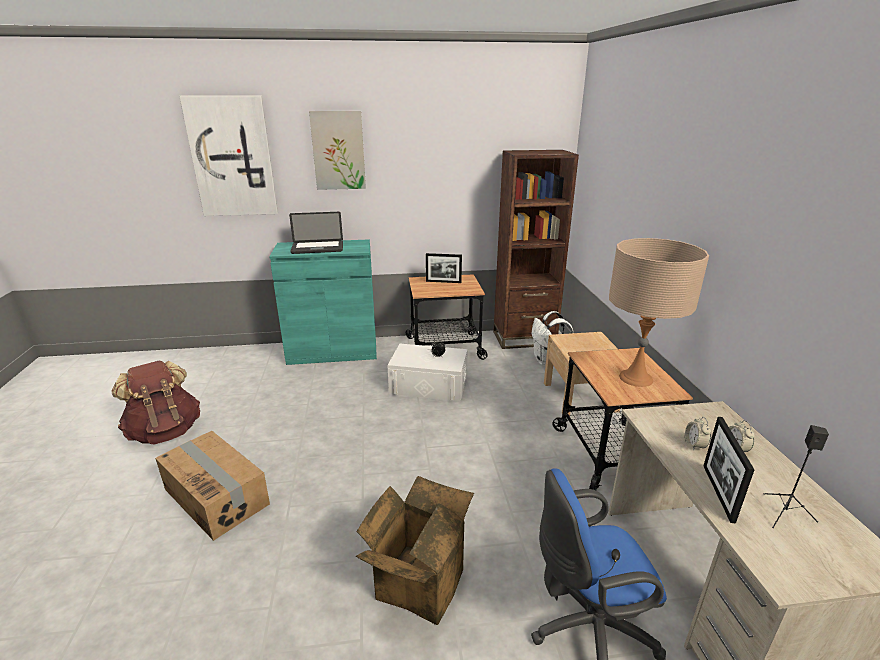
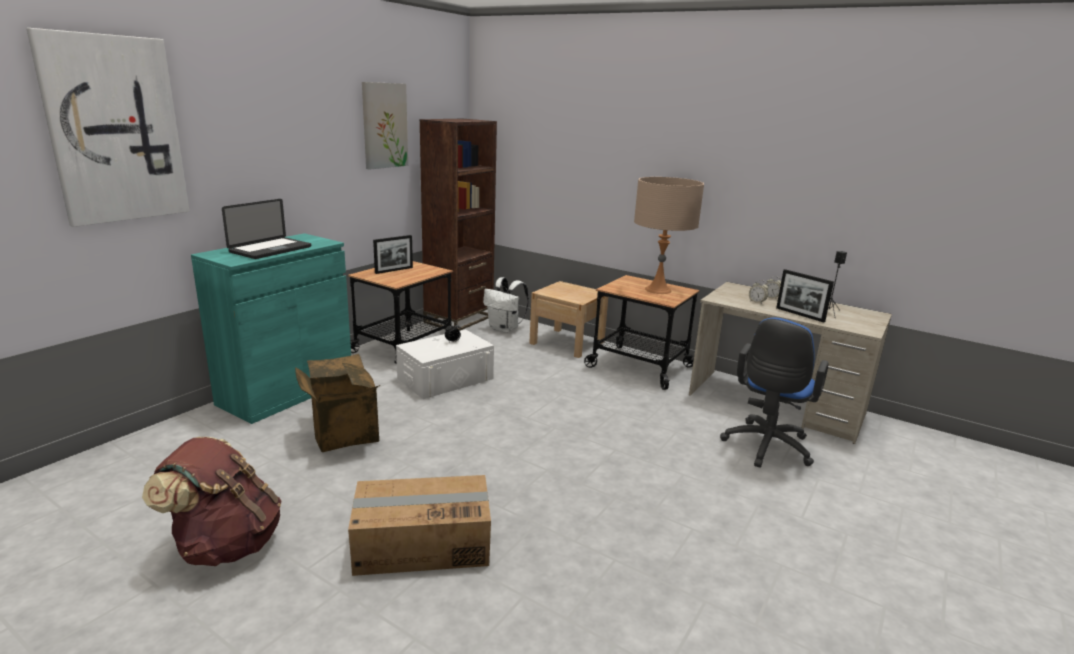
camera: 50 degrees left, 5 degrees down
picture [309,111,366,190] -> picture moved to [362,82,408,170]
cardboard box [356,476,474,625] -> cardboard box moved to [295,354,380,452]

